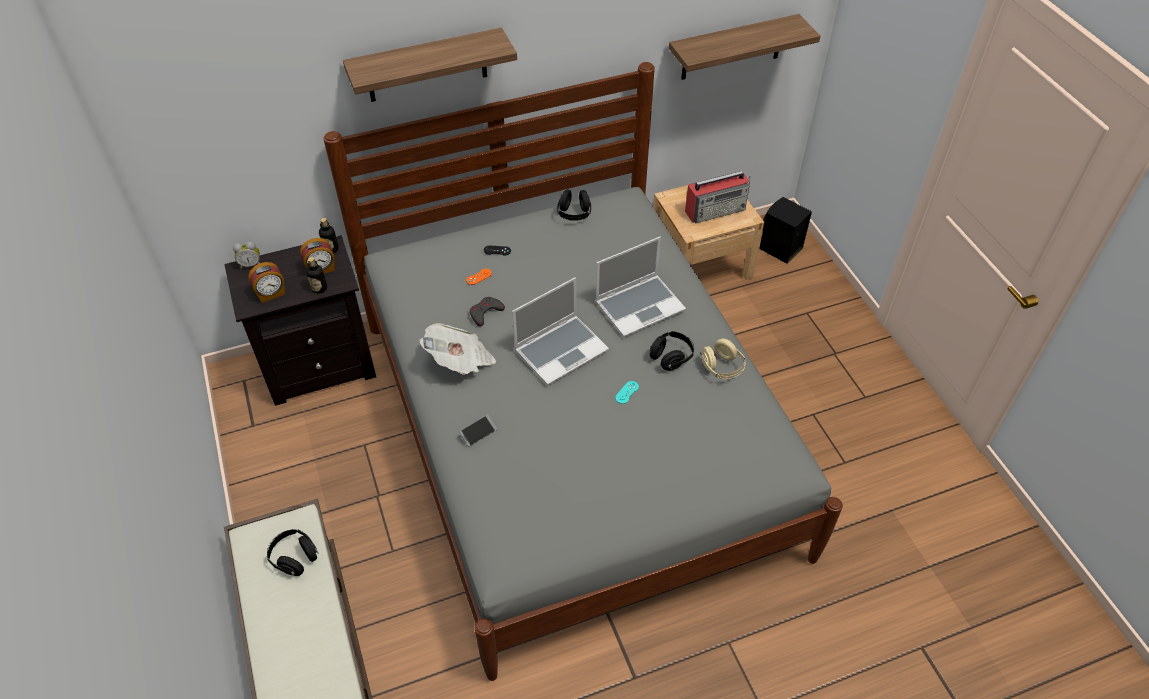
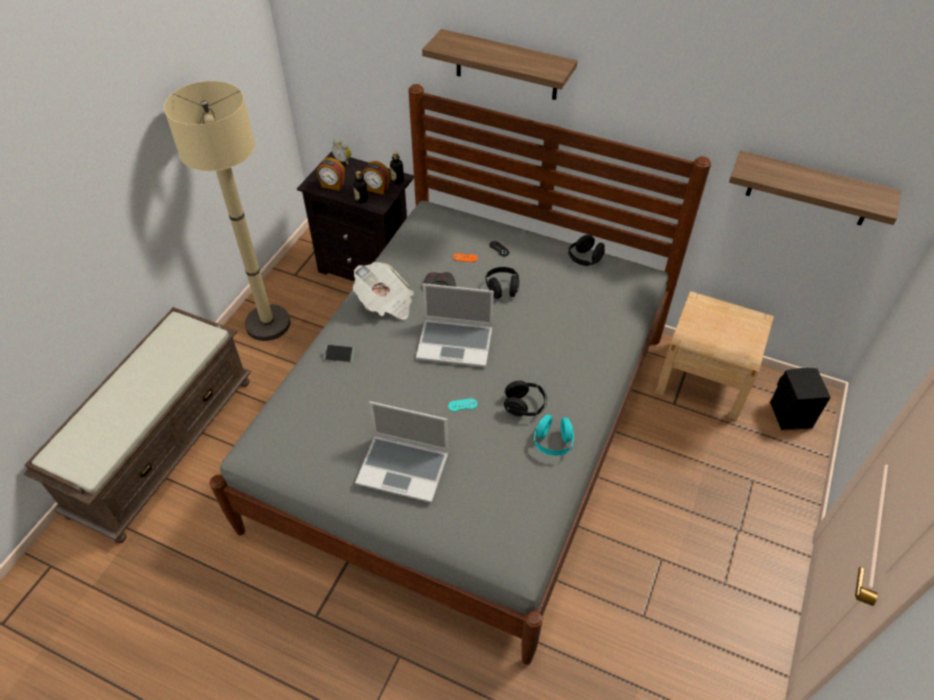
camera: 45 degrees right, 0 degrees up
black headphones [267,529,319,576] -> black headphones moved to [486,267,519,299]
laptop [595,237,686,338] -> laptop moved to [355,401,449,503]
radio [685,171,750,223] -> none
beige headphones [700,339,746,379] -> turquoise headphones [534,414,574,456]
none -> beige floor lamp [164,81,290,341]

